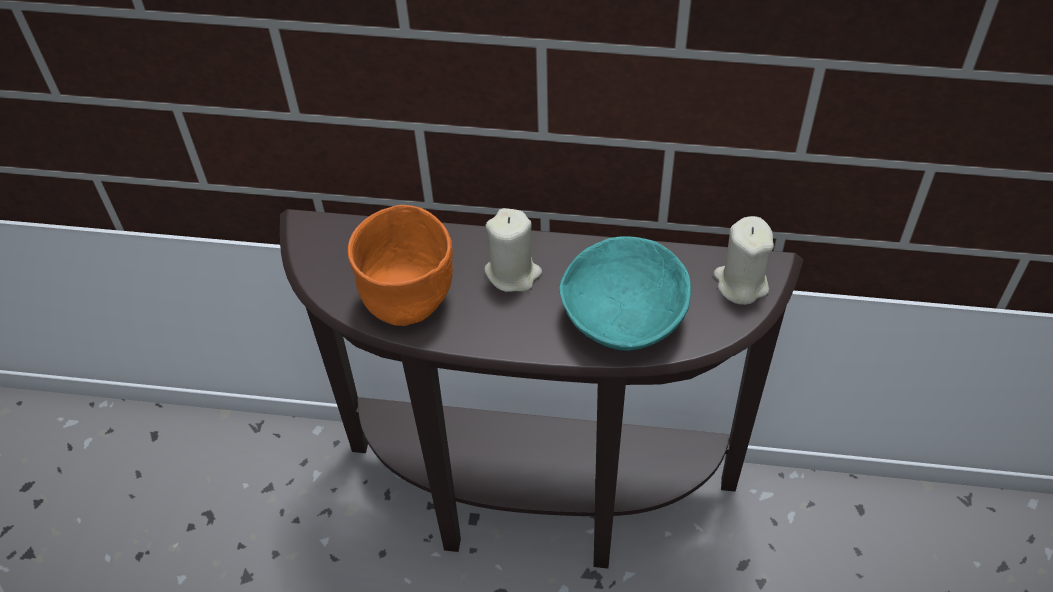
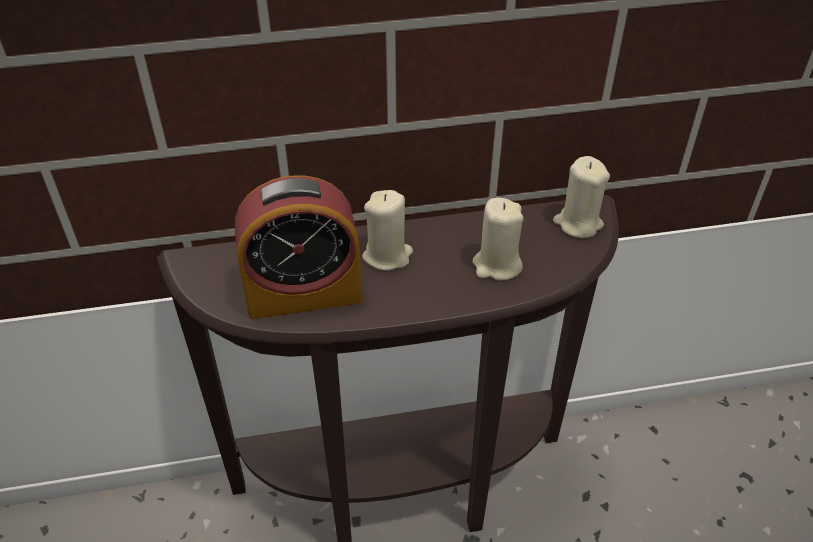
camera: 20 degrees left, 10 degrees down
orange bowl [348,205,453,326] -> alarm clock [235,175,362,319]
turquoise bowl [560,236,691,351] -> beige candle [473,198,524,281]

